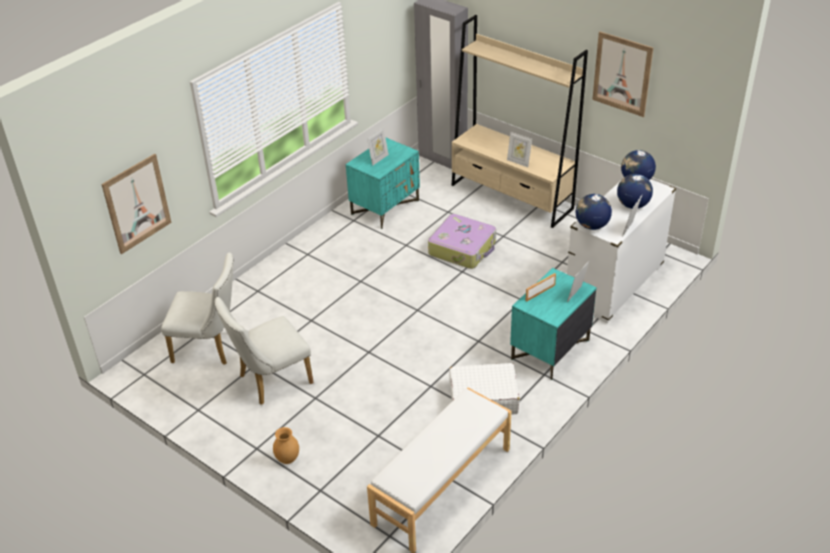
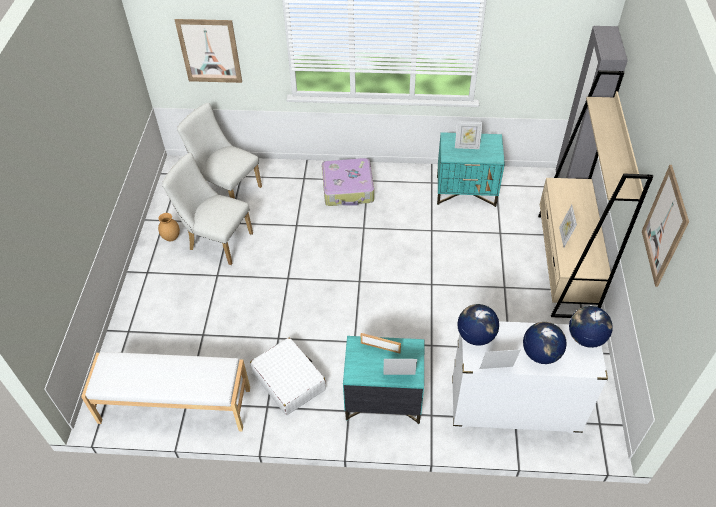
camera: 55 degrees right, 10 degrees up
white chair [161,252,234,365] -> white chair turned 150 degrees clockwise [177,103,262,199]
brown vase [273,427,299,464] -> brown vase moved to [158,213,180,241]
suitcase [428,214,496,269] -> suitcase moved to [322,158,374,206]

